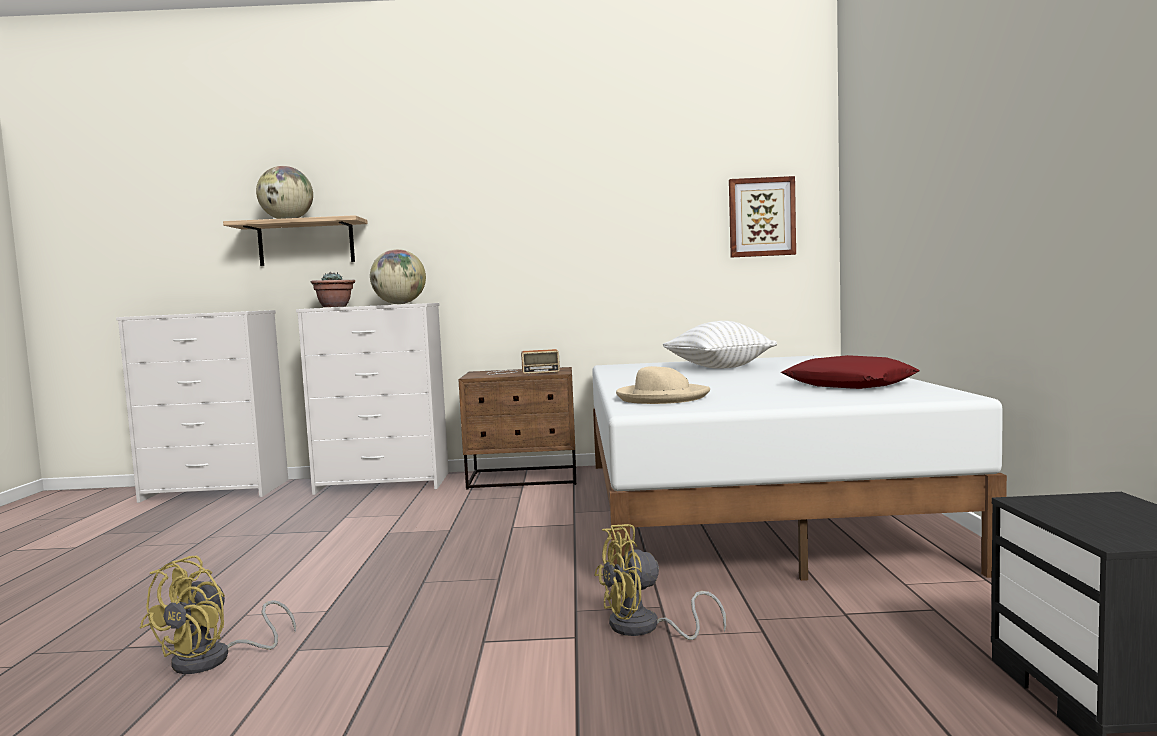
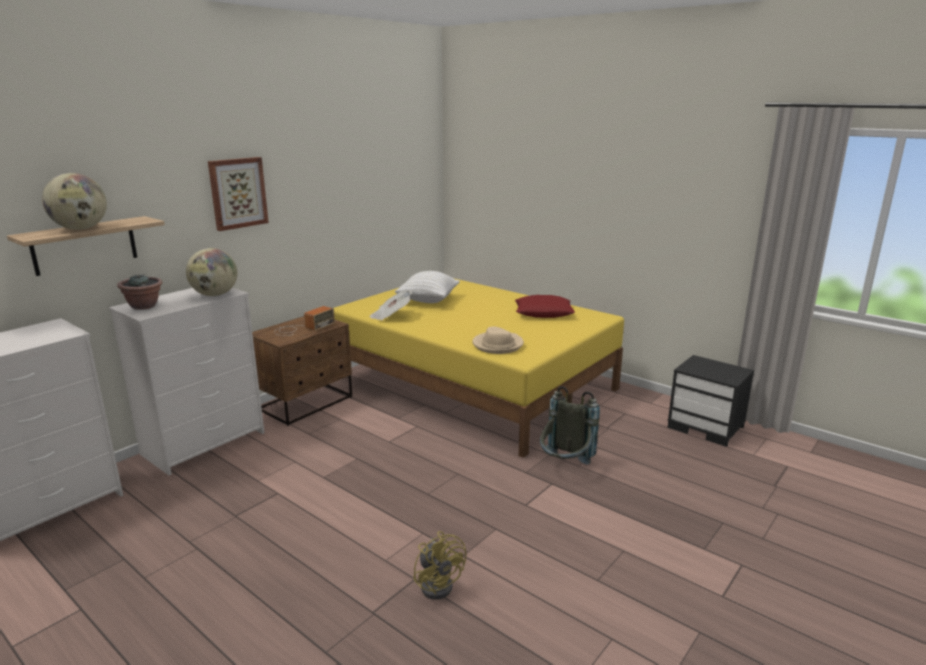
camera: 50 degrees left, 15 degrees up
white bed [592,356,1007,595] -> yellow bed [333,279,624,458]
yellow fan [594,524,726,640] -> grey backpack [540,386,600,465]
picture [729,176,796,257] -> picture moved to [208,157,269,231]
none -> newspaper [370,291,412,321]

